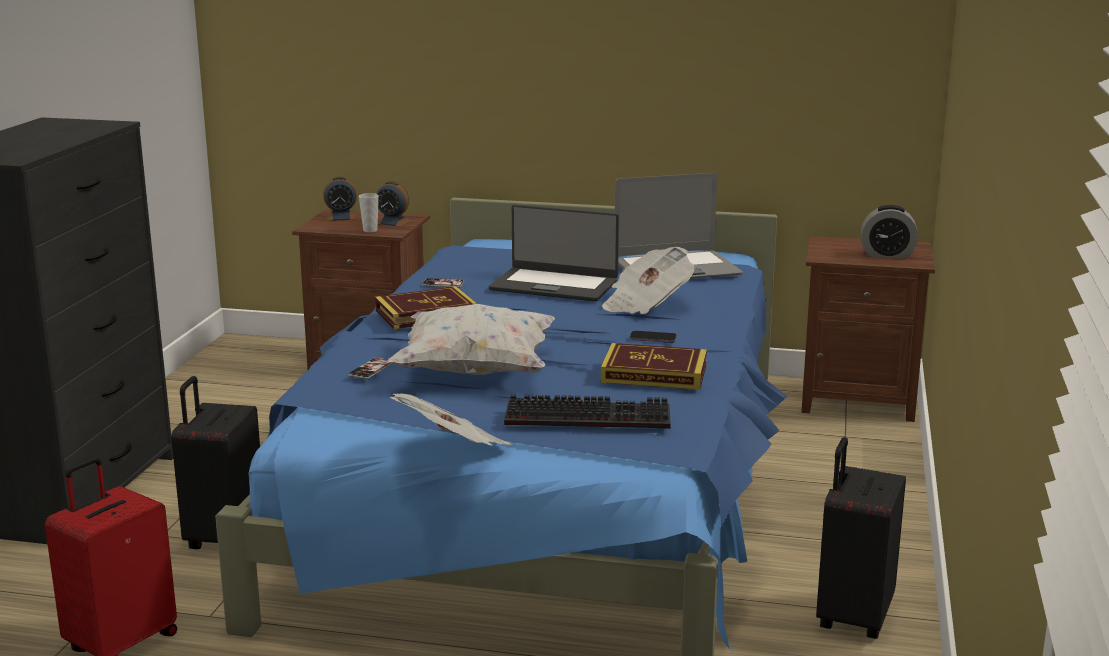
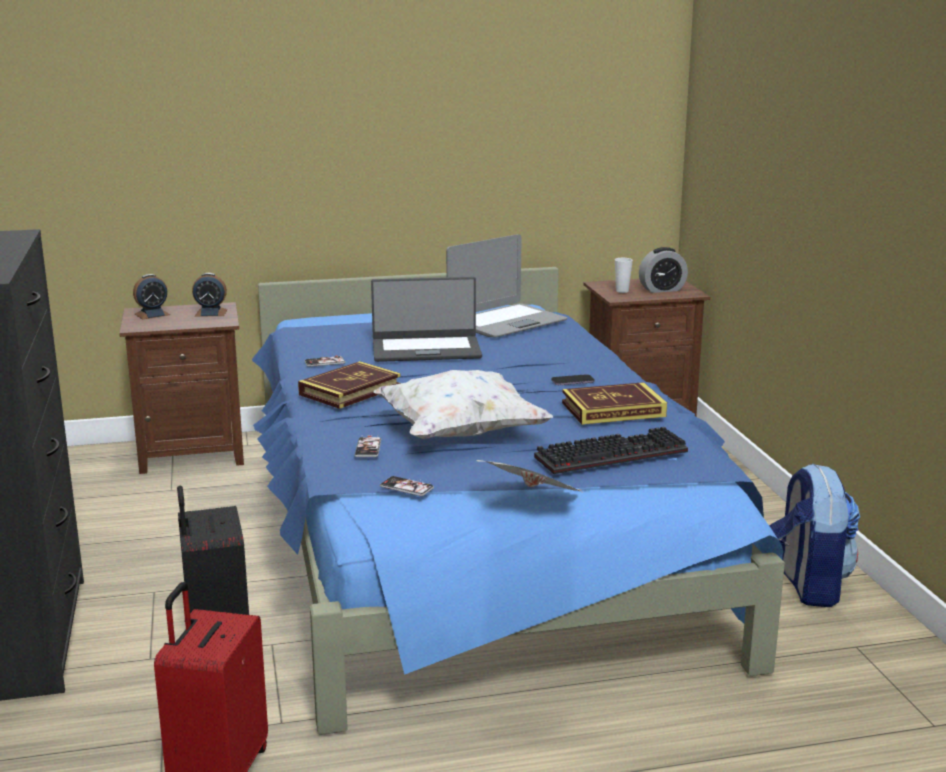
camera: 25 degrees left, 0 degrees up
cup [359,193,379,232] -> cup moved to [615,258,633,293]
newspaper [602,247,695,314] -> none
black suitcase [816,437,906,639] -> backpack [770,463,860,607]
none -> phone [380,475,434,496]

